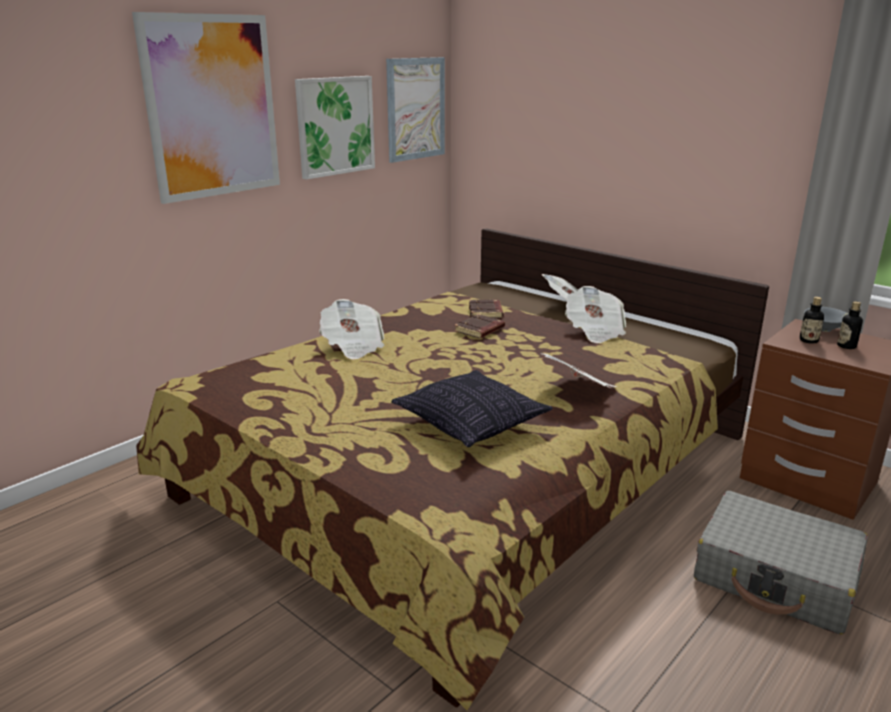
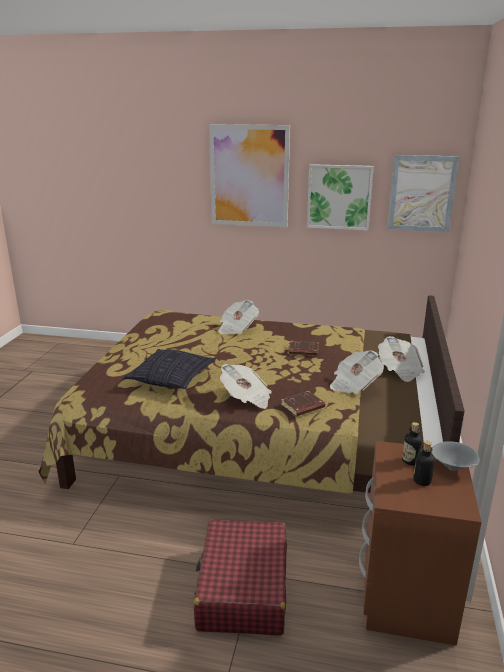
camera: 60 degrees right, 0 degrees up
brown book [469,299,503,318] -> brown book moved to [281,391,325,416]
grey suitcase [694,491,868,634] -> red suitcase [194,520,287,635]

